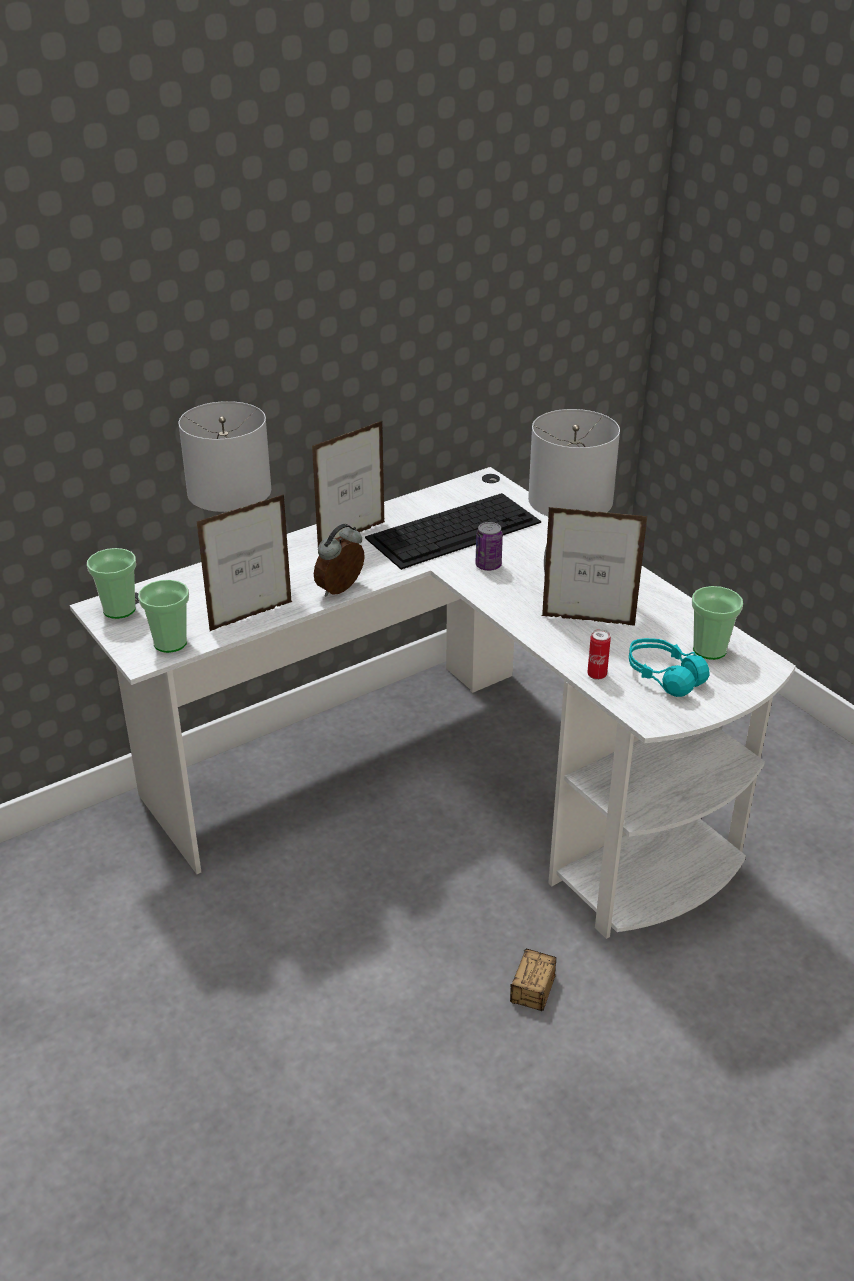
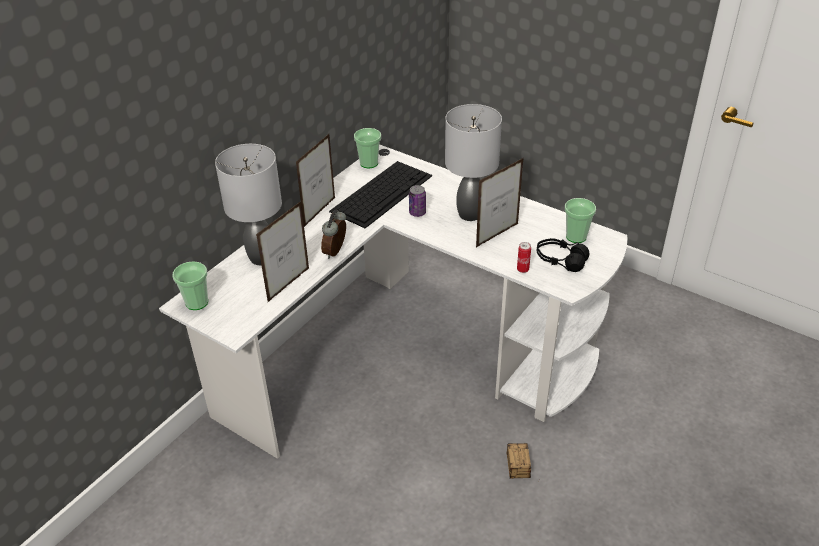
camera: 20 degrees left, 5 degrees up
cup [138,580,189,653] -> cup moved to [354,128,381,168]
picture frame [541,507,647,626] -> picture frame turned 150 degrees clockwise [476,158,523,247]
turquoise headphones [629,638,709,697] -> black headphones [537,238,589,272]

